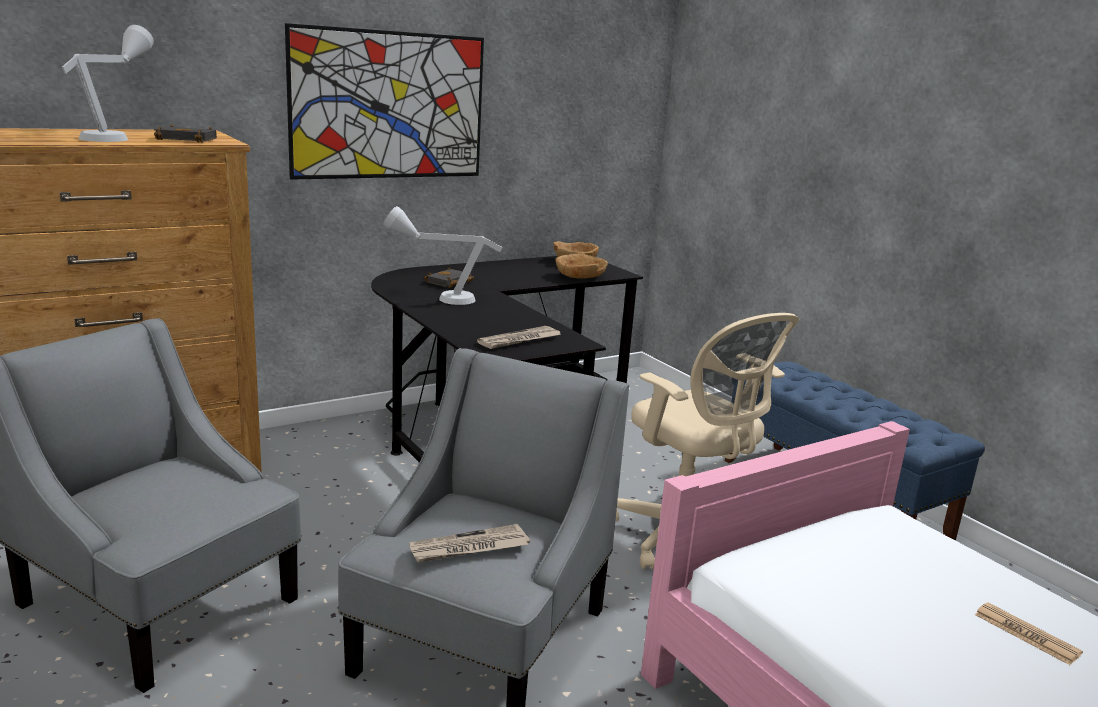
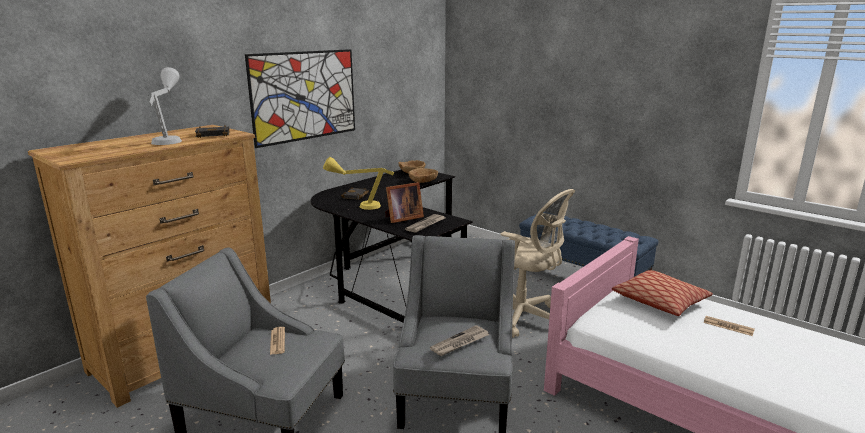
camera: 15 degrees left, 0 degrees up
grey table lamp [383,206,503,305] -> yellow table lamp [323,157,394,210]
none -> newspaper [270,327,285,355]
none -> picture frame [385,182,424,223]
none -> pillow [612,270,713,316]

